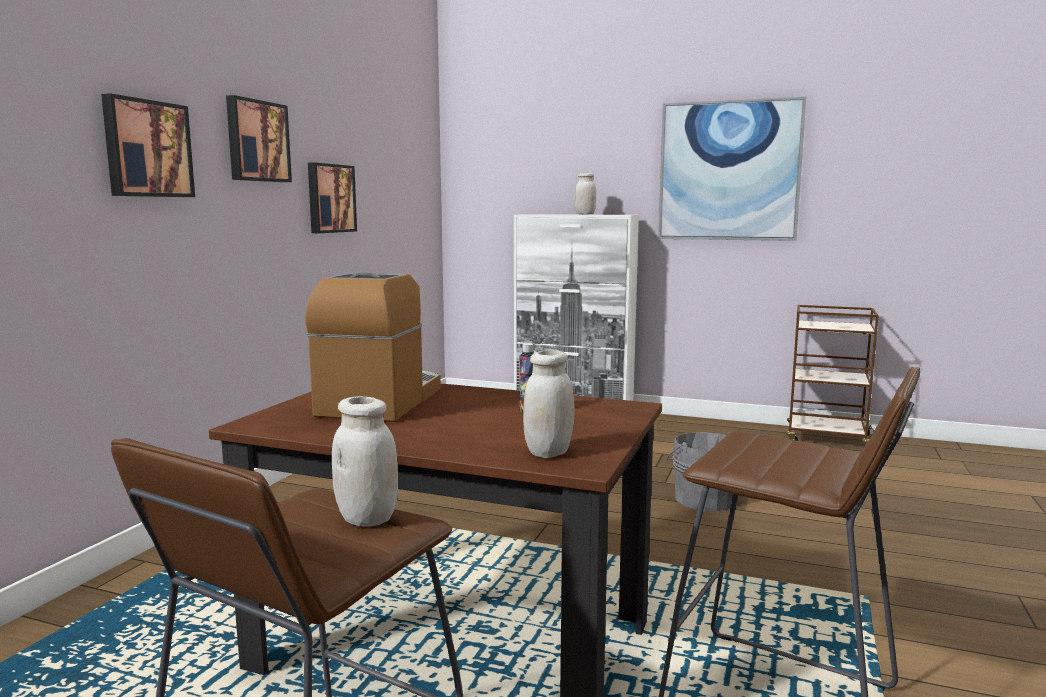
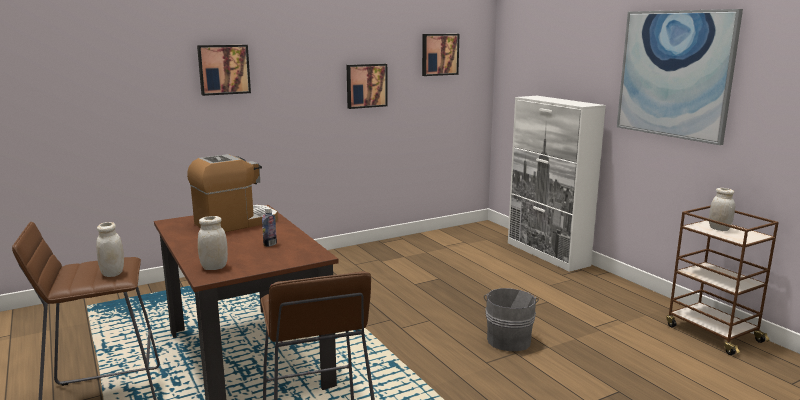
camera: 40 degrees right, 5 degrees up
picture [226,95,292,182] -> picture moved to [422,34,459,76]
white jar [575,173,596,214] -> white jar moved to [709,188,735,231]

